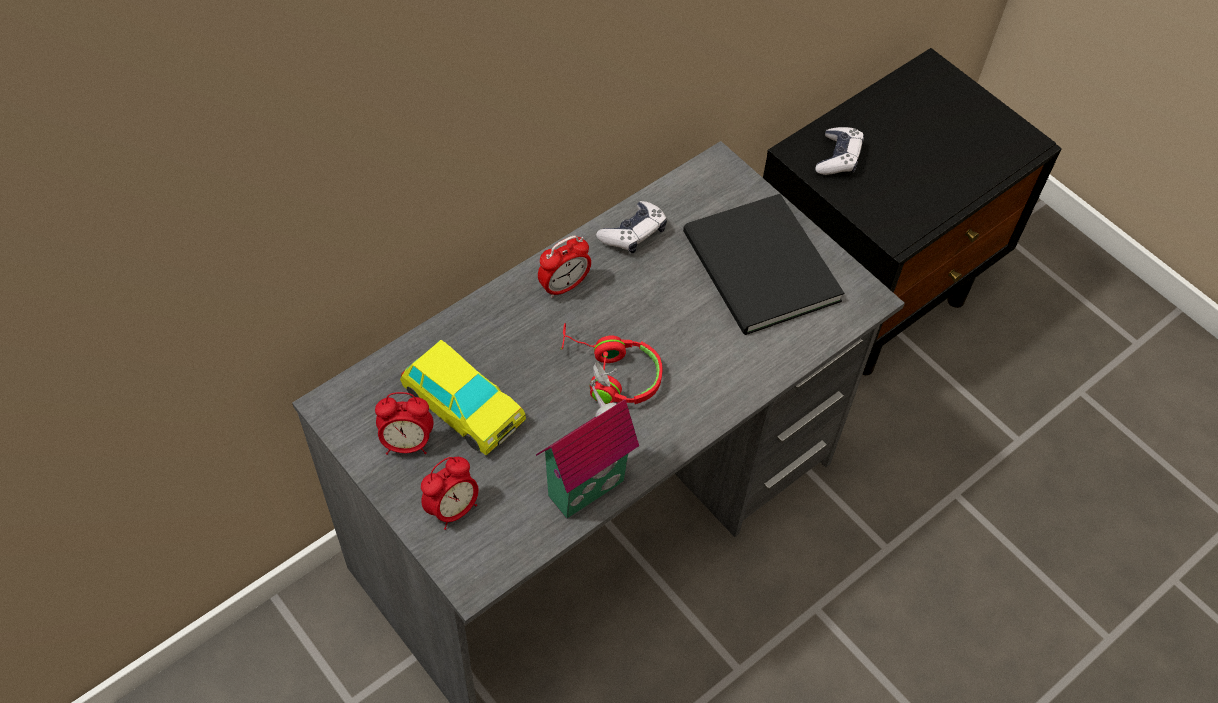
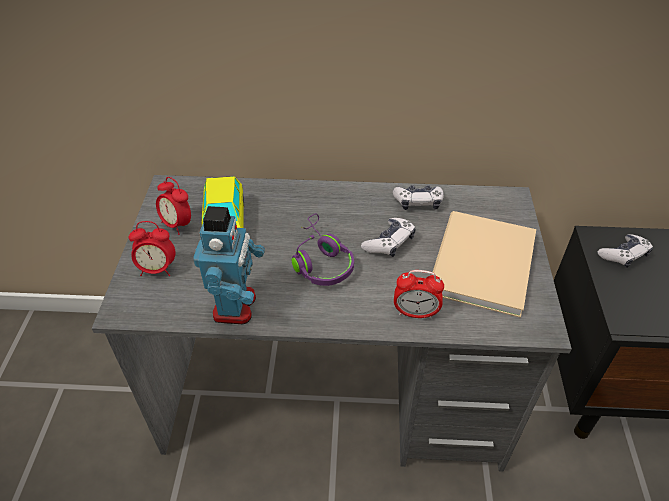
camera: 45 degrees right, 10 degrees down
toy house [536,361,639,519] -> toy robot [193,206,265,324]
alarm clock [538,235,591,298] -> alarm clock moved to [394,270,444,319]
red headphones [561,323,662,404] -> purple headphones [292,214,354,286]
black book [683,194,844,335] -> beige book [433,211,536,318]
none -> game controller [361,218,416,257]

